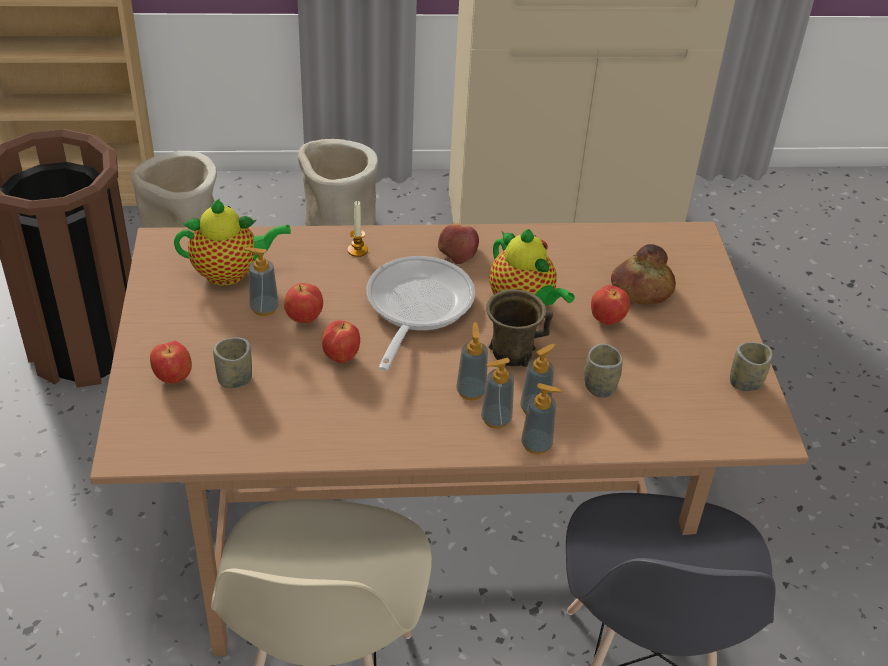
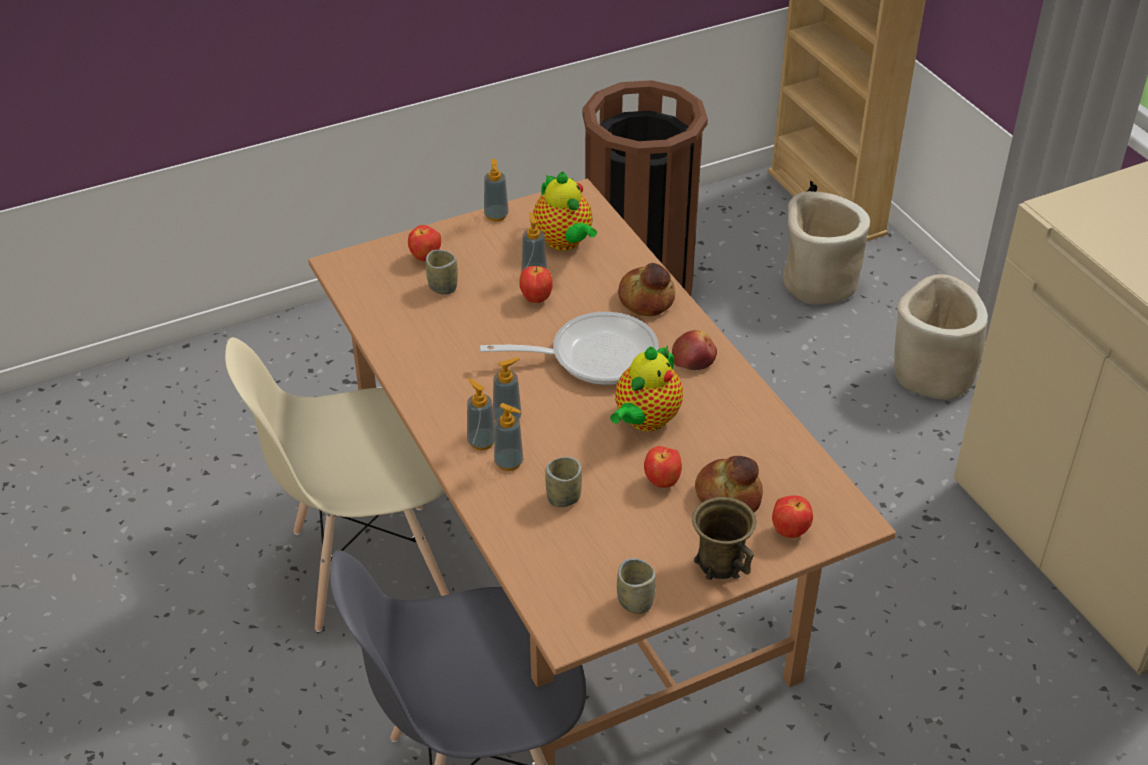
camera: 70 degrees right, 0 degrees up
apple [322,320,360,363] -> apple moved to [772,495,813,538]
candle [347,201,368,257] -> bread [618,263,676,316]
brown mug [486,289,553,367] -> brown mug moved to [692,497,756,580]
soap dispenser [521,383,562,455] -> soap dispenser moved to [484,159,509,222]

